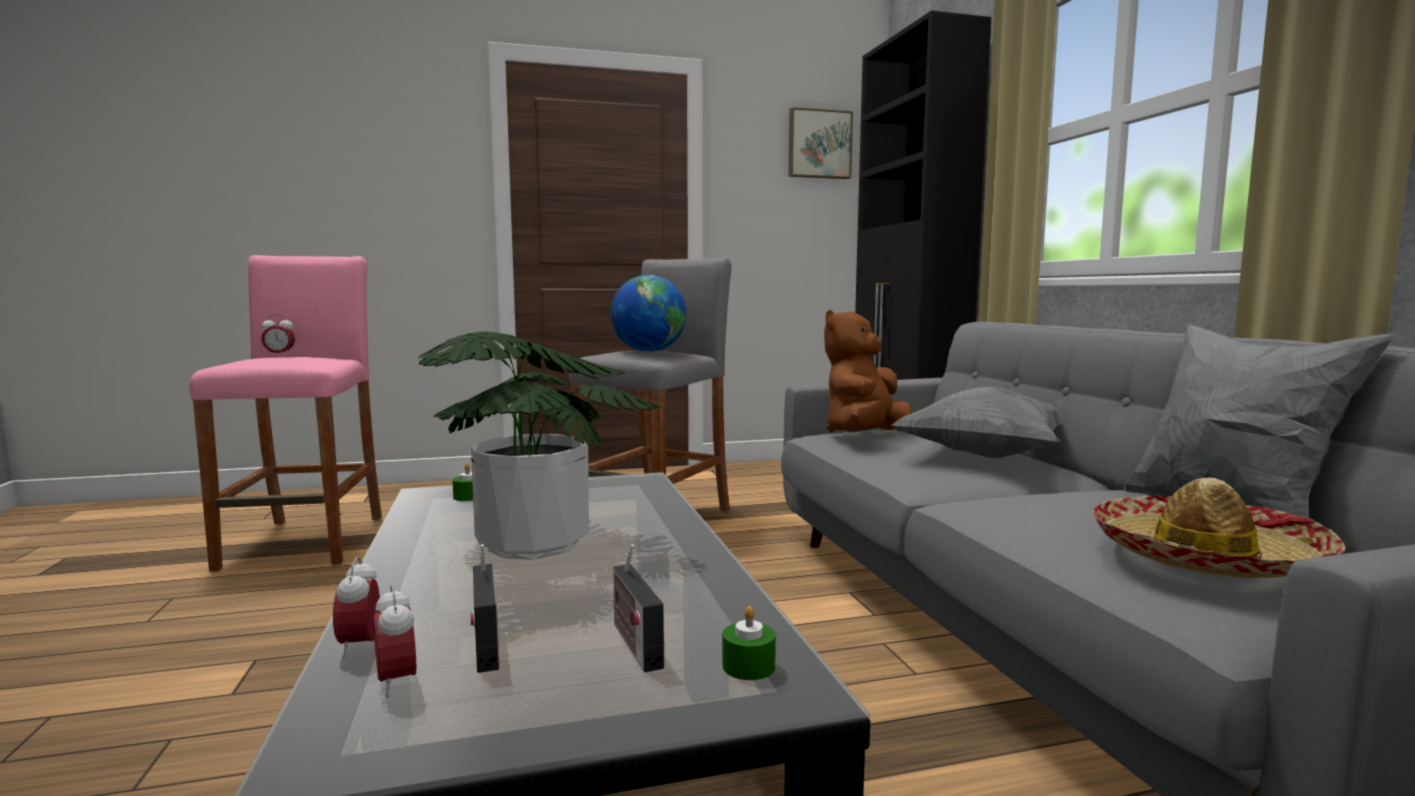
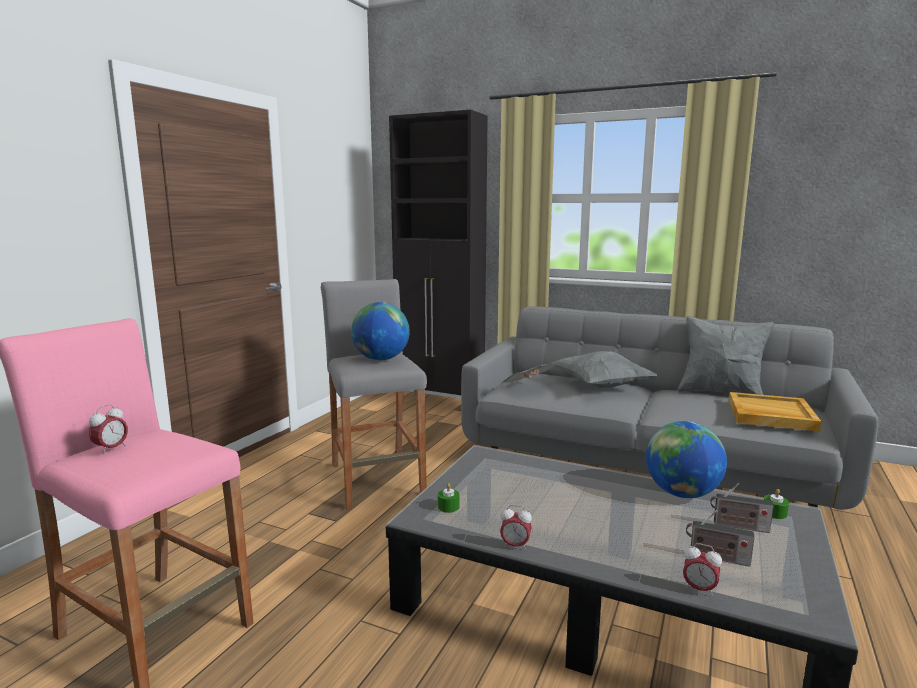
camera: 50 degrees left, 5 degrees up
alarm clock [373,584,416,697] -> alarm clock moved to [500,505,532,550]
potted plant [418,332,661,560] -> none
picture [788,107,853,179] -> none
brown plush toy [824,310,912,432] -> newspaper [502,363,556,383]
hat [1092,478,1345,578] -> beige tray [729,392,822,431]
none -> globe [646,421,727,498]

